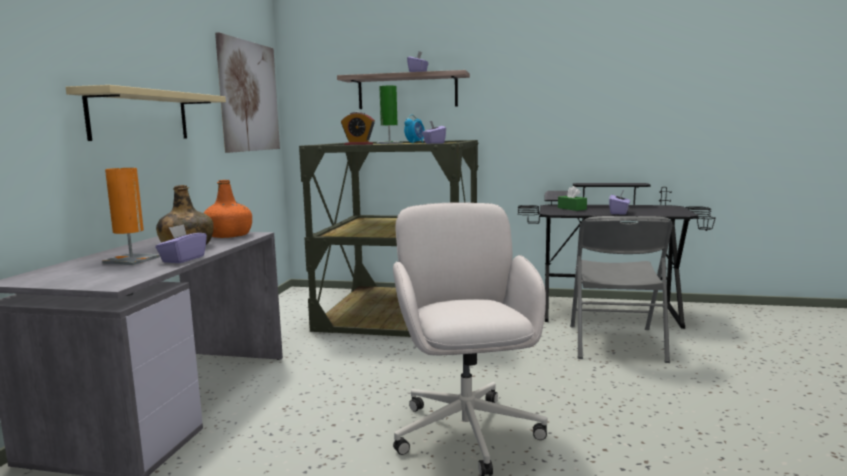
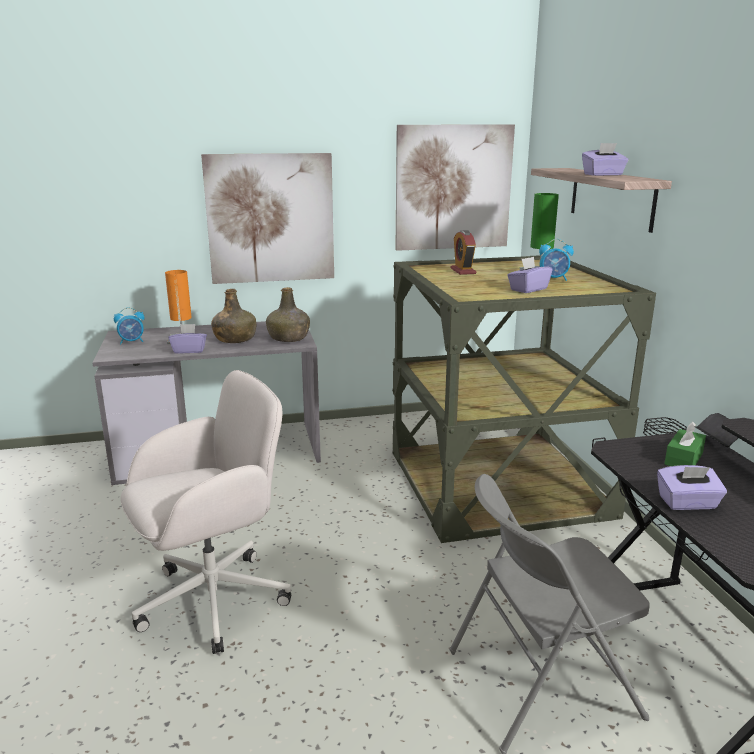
camera: 65 degrees right, 10 degrees up
beige shelf [66,85,226,141] -> picture [201,153,334,284]
orange bottle [204,180,252,238] -> green bottle [266,287,310,342]
none -> alarm clock [114,308,145,345]

